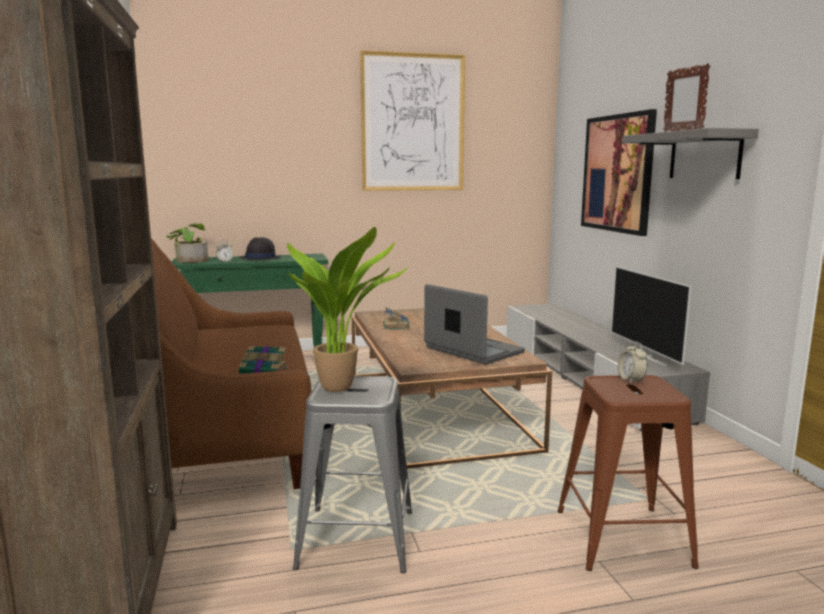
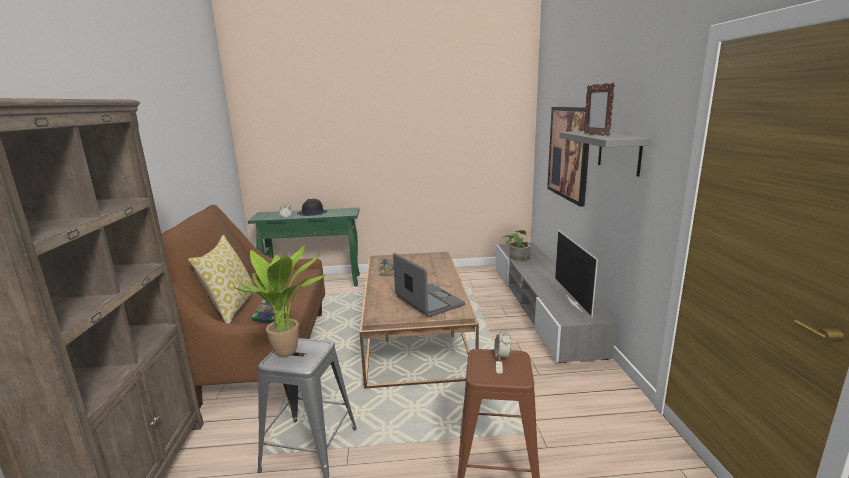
camera: 10 degrees right, 5 degrees up
potted plant [166,224,208,263] -> potted plant moved to [503,230,531,261]
picture [360,50,465,191] -> none
none -> pillow [188,235,256,324]

